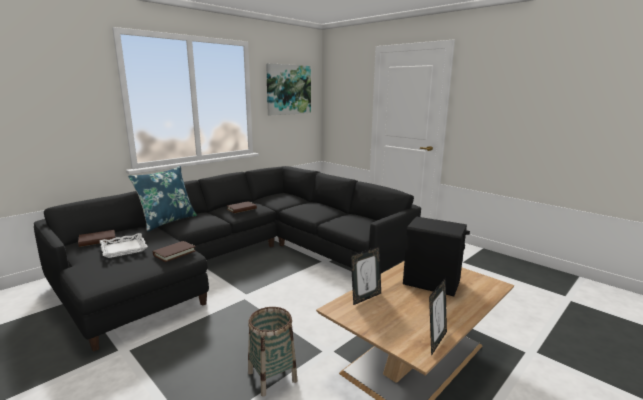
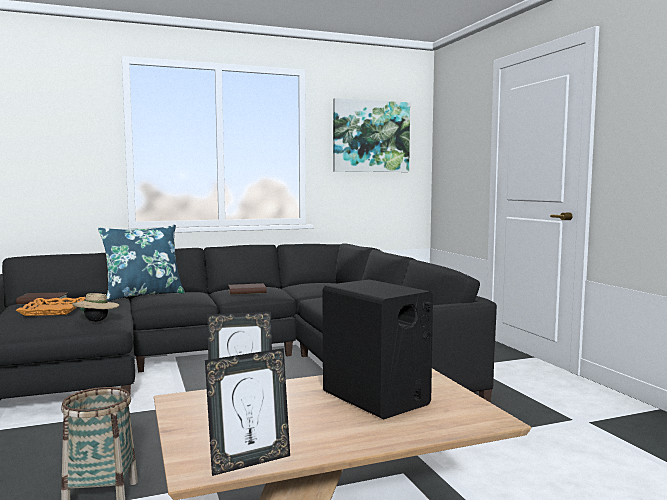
camera: 25 degrees right, 10 degrees down
white tray [100,233,148,258] -> orange tray [16,297,86,316]
brown book [153,241,196,262] -> beige hat [72,293,119,322]

